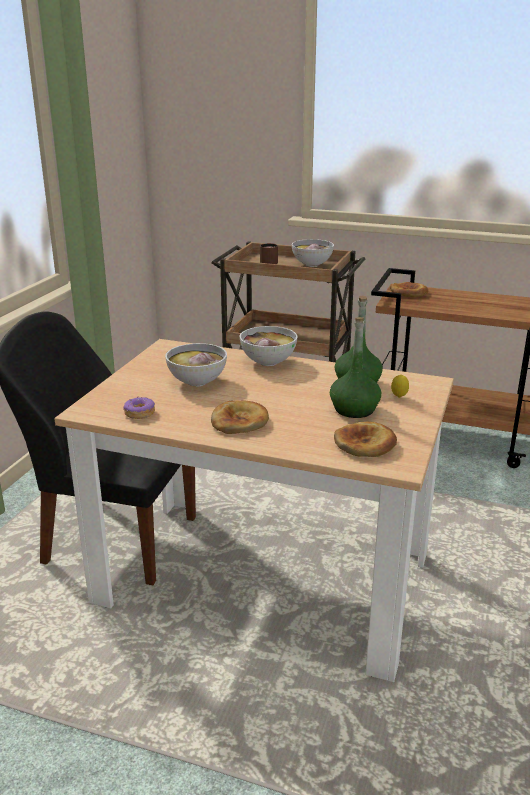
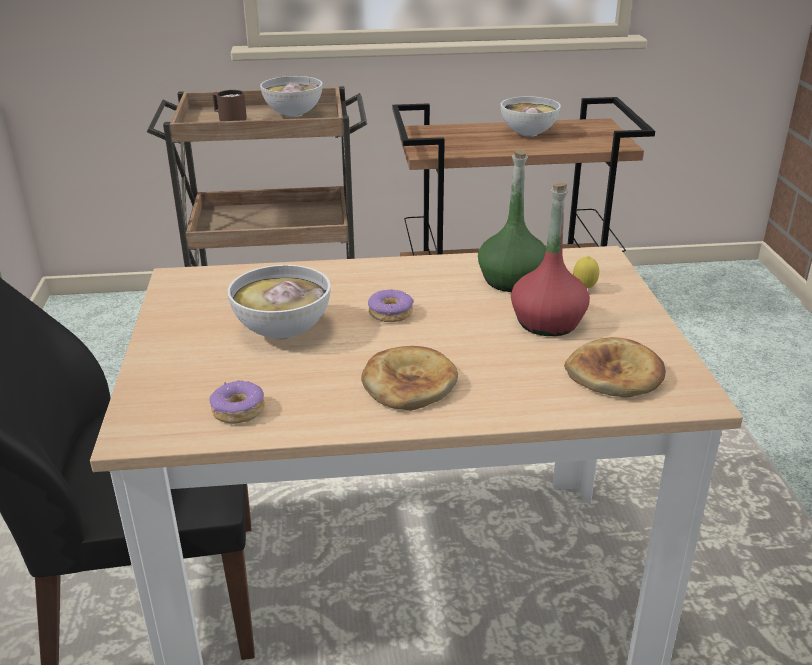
camera: 25 degrees left, 5 degrees up
bowl [240,326,297,366] -> bowl moved to [501,96,561,137]
green bottle [330,317,381,418] -> red bottle [511,183,590,336]
bread [390,282,428,297] -> none
none -> donut [368,289,414,322]

